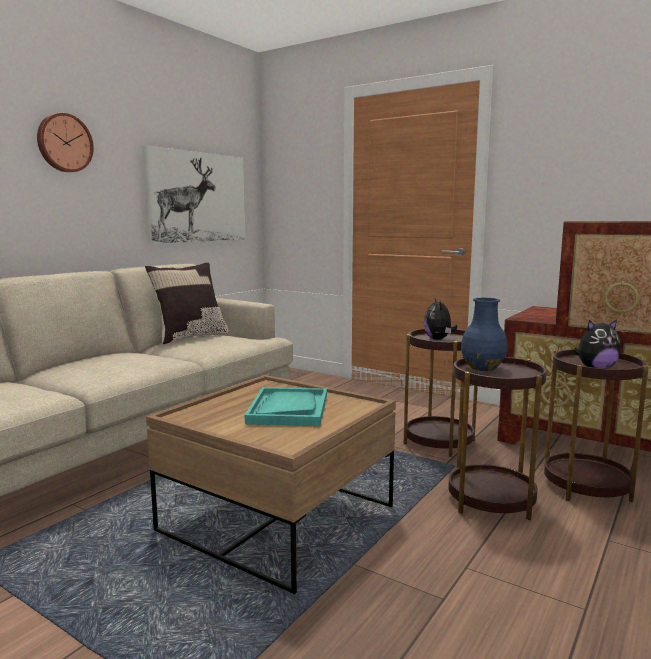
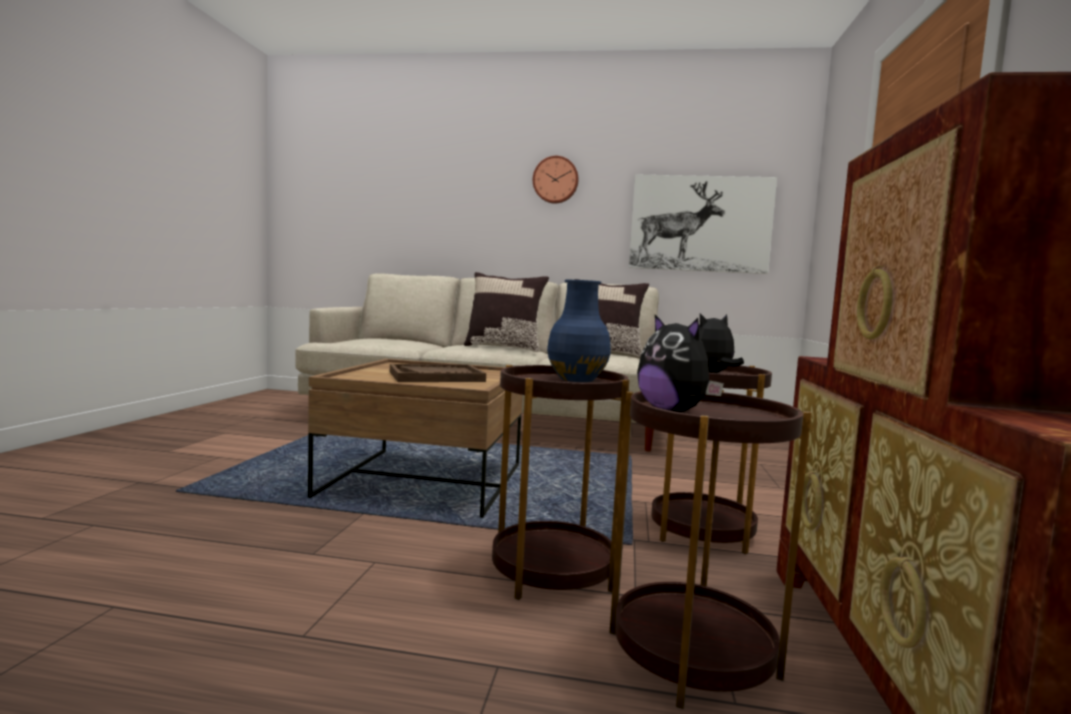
camera: 65 degrees right, 5 degrees down
turquoise tray [245,387,327,426] -> brown tray [390,364,486,382]
none -> pillow [464,272,549,352]

